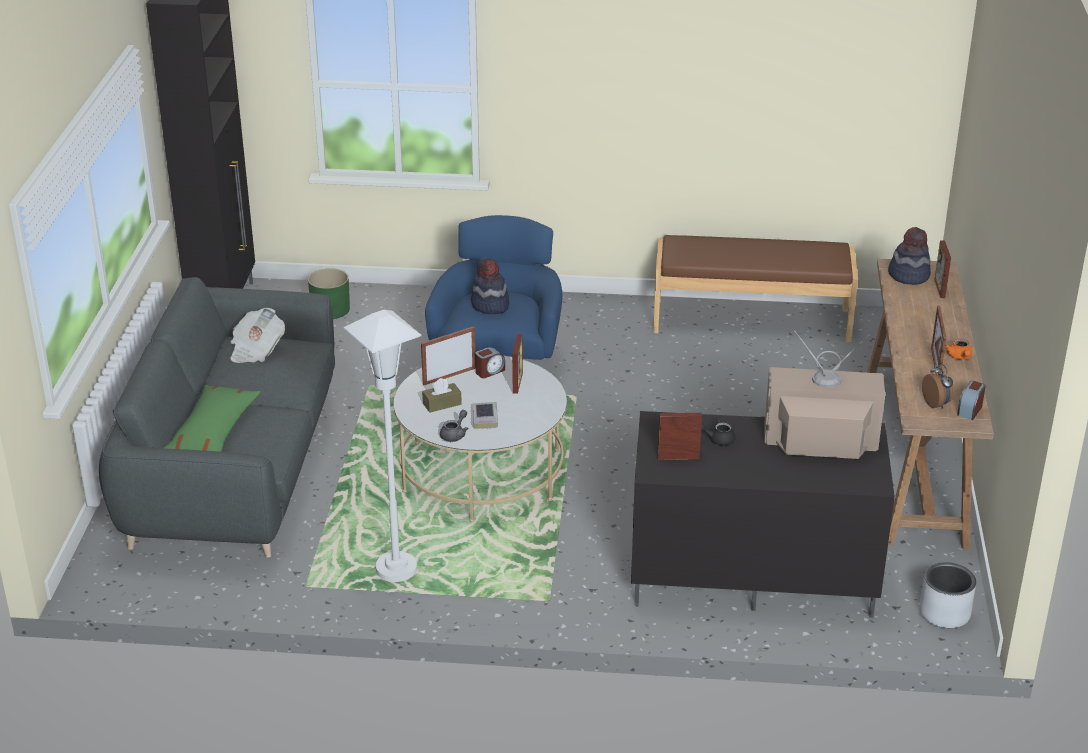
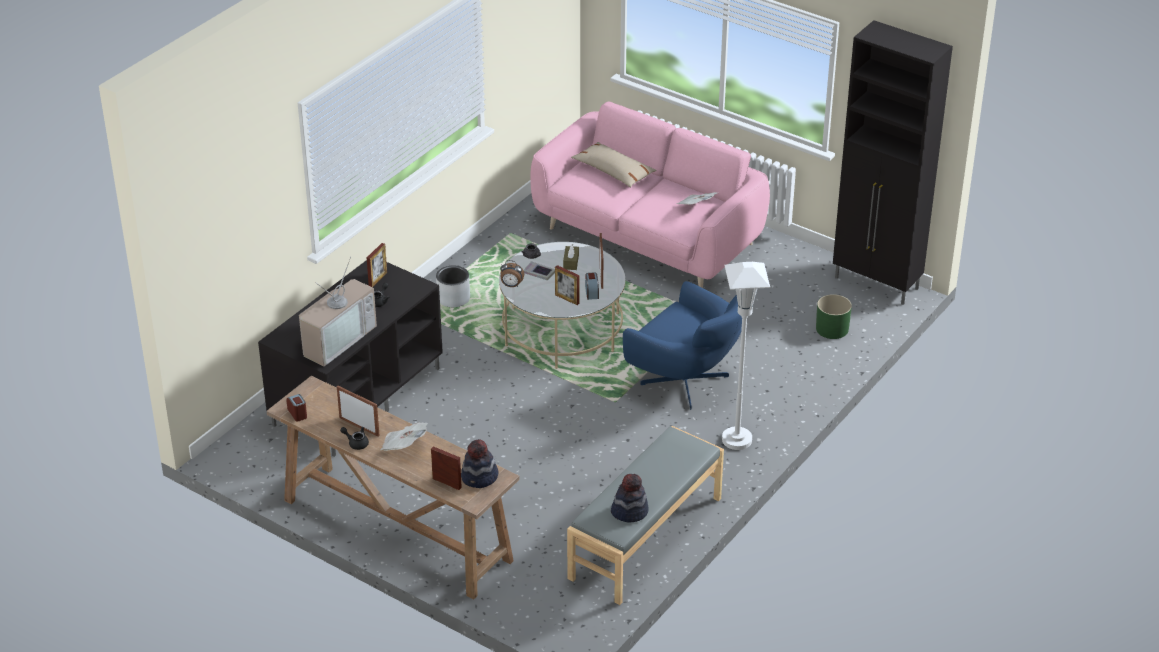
camera: 120 degrees right, 5 degrees up
grey sofa [99,277,335,558] -> pink sofa [530,102,770,288]
green pillow [164,385,261,452] -> beige pillow [571,142,657,187]
white floor lamp [344,310,421,582] -> white floor lamp moved to [722,262,770,450]
hat [471,258,509,314] -> hat moved to [611,474,648,523]
brown bench [653,235,858,342] -> grey bench [567,426,724,605]
grey planter [919,562,976,628] -> grey planter moved to [436,266,470,307]
alarm clock [922,363,953,409] -> alarm clock moved to [500,260,524,287]
orange teapot [945,339,972,360] -> black teapot [340,427,369,450]
none -> newspaper [380,422,428,451]

